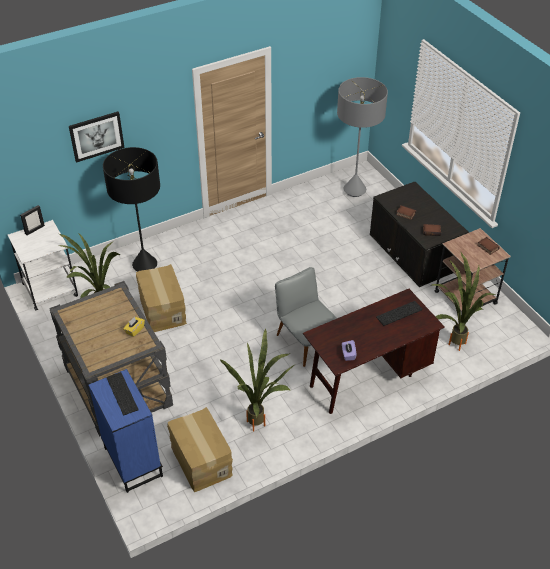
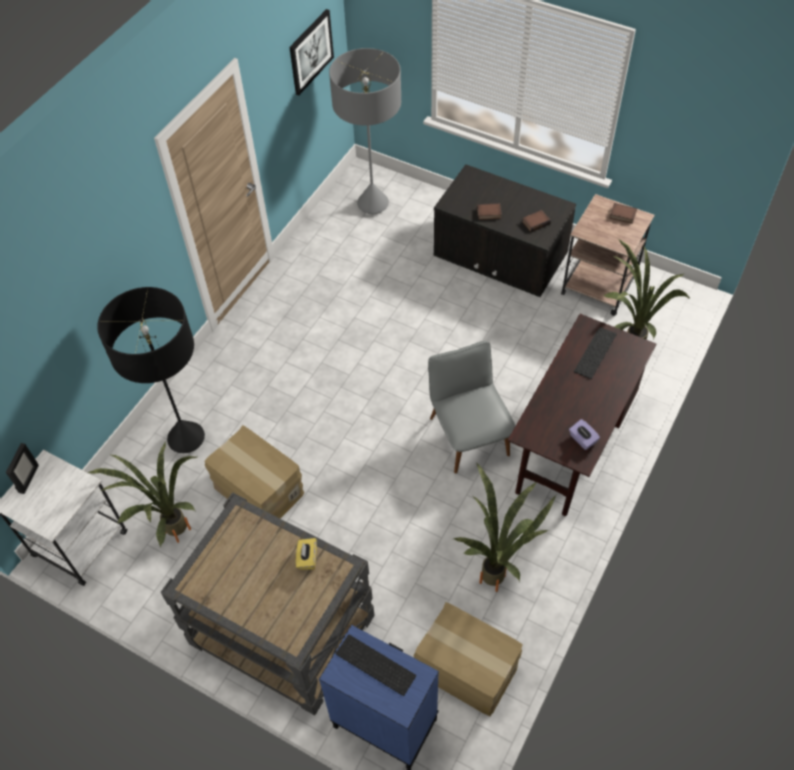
camera: 30 degrees left, 10 degrees up
picture [69,112,125,163] -> picture moved to [289,9,334,95]
grey chair [275,267,337,367] -> grey chair turned 45 degrees clockwise [428,341,516,473]

